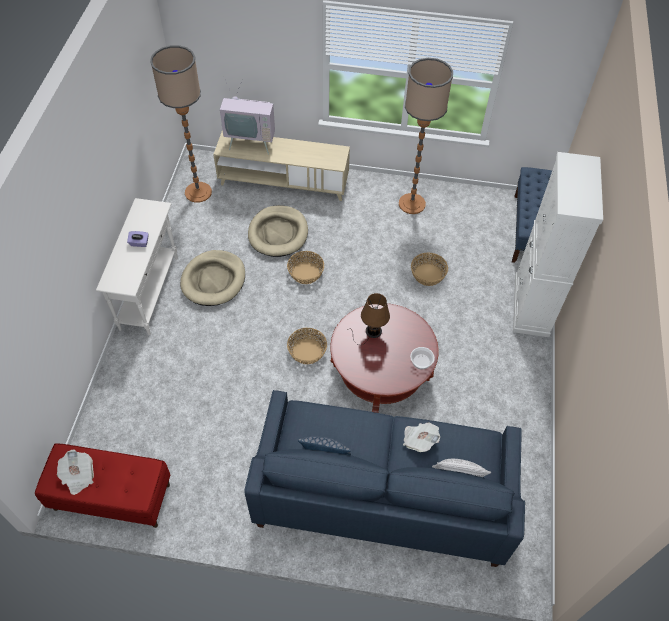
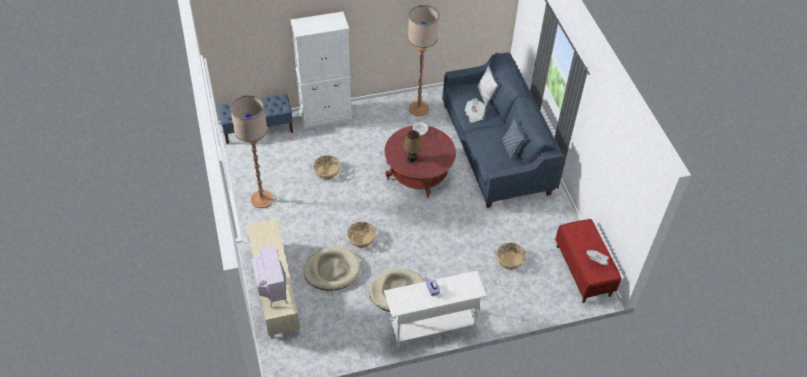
camera: 115 degrees left, 5 degrees down
floor lamp [150,45,212,203] -> floor lamp moved to [408,5,439,116]
basket [287,328,327,364] -> basket moved to [496,243,526,270]

